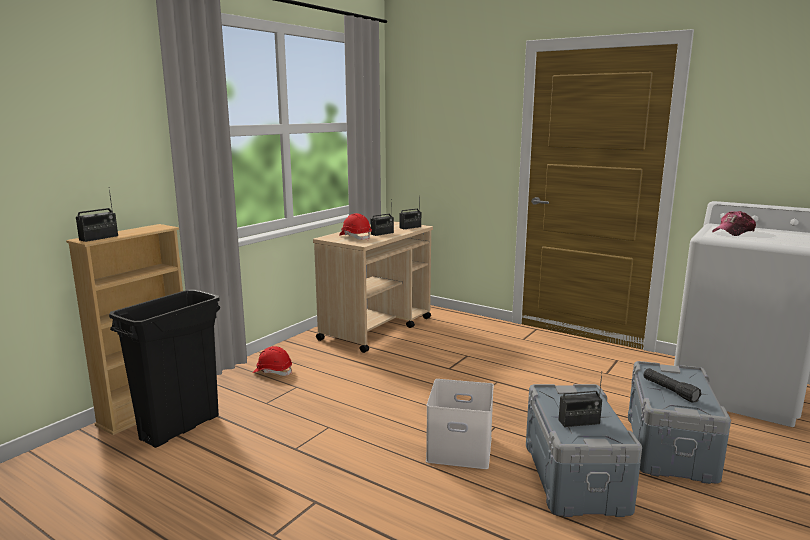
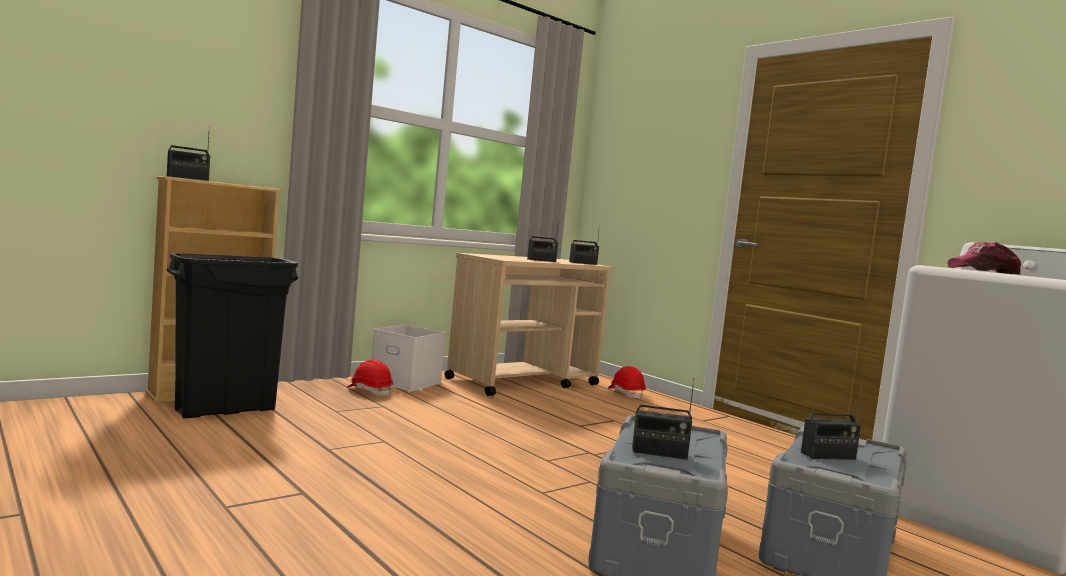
camera: 15 degrees right, 10 degrees down
red hard hat [339,213,372,240] -> red hard hat moved to [608,366,646,400]
white storage box [426,379,494,469] -> white storage box moved to [372,325,446,391]
black flashlight [644,368,701,402] -> radio [801,384,863,460]

